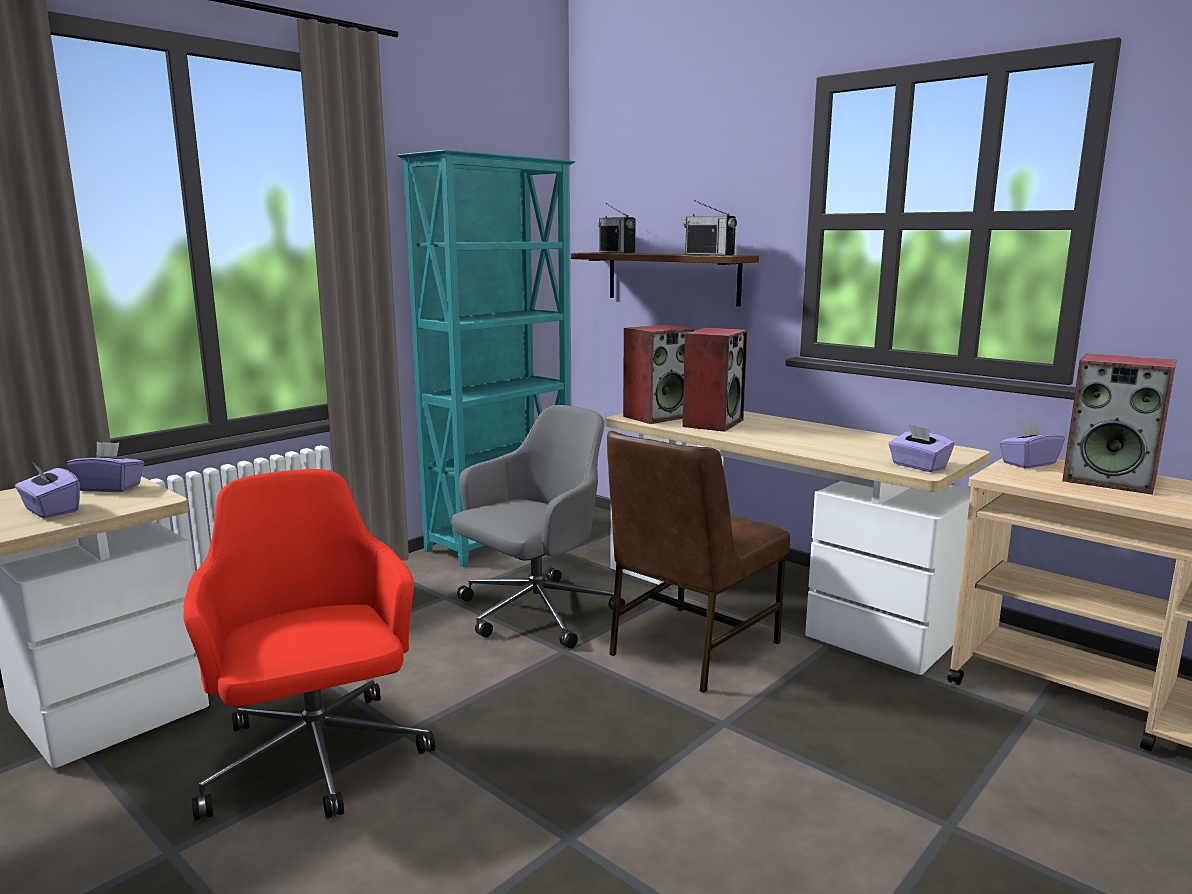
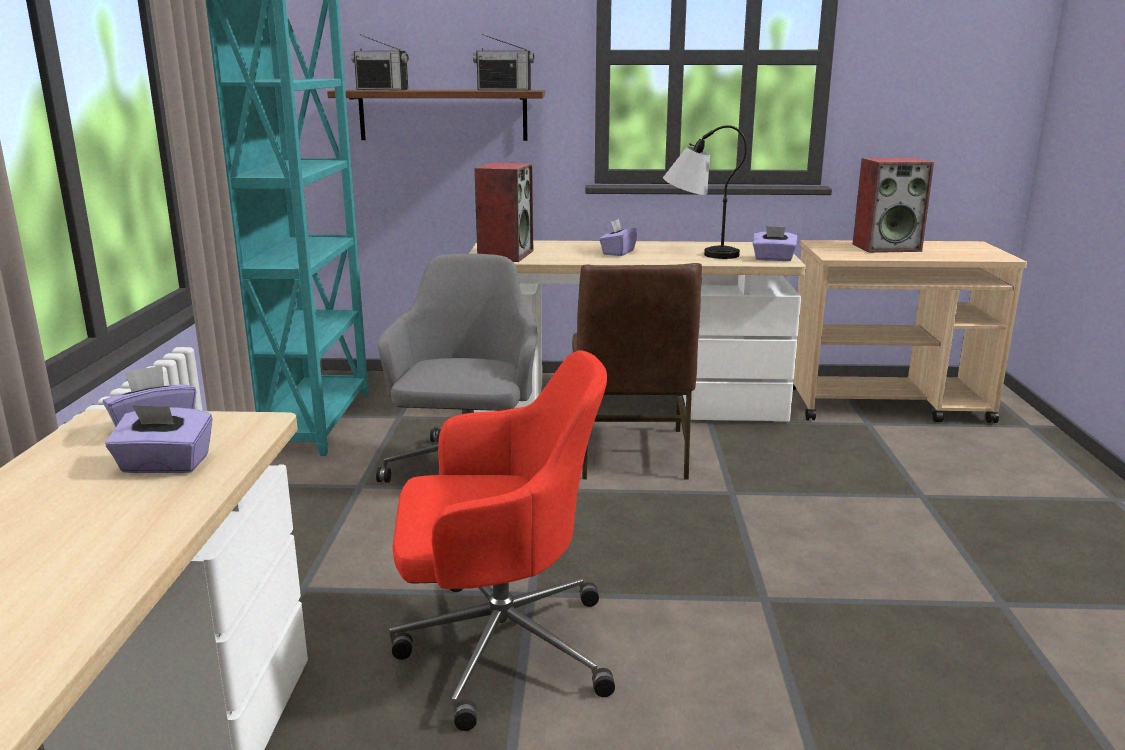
camera: 40 degrees left, 5 degrees up
red office chair [184,469,435,821] -> red office chair turned 150 degrees clockwise [389,350,615,731]
speaker [682,328,747,432] -> none
purple tissue box [999,420,1065,468] -> purple tissue box moved to [599,219,638,256]
none -> table lamp [663,125,747,259]

